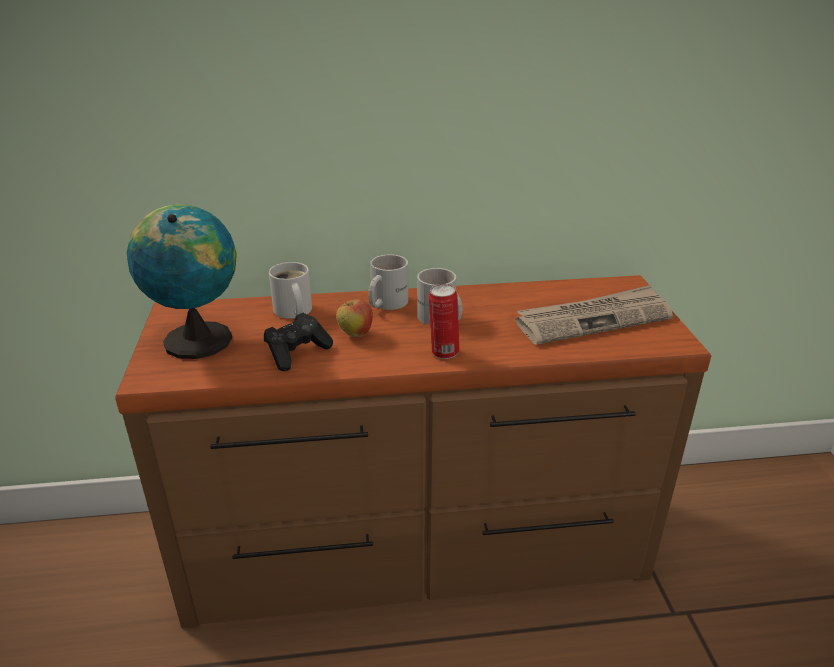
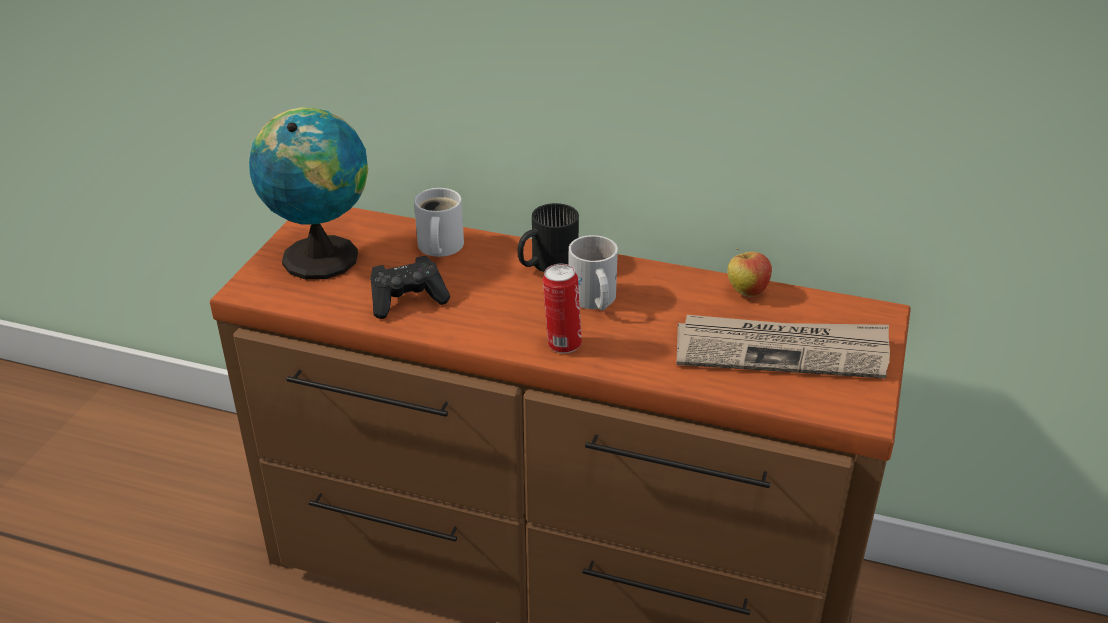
camera: 25 degrees right, 5 degrees up
apple [336,299,373,337] -> apple moved to [727,248,772,297]
white mug [368,254,408,310] -> black mug [517,203,579,272]

